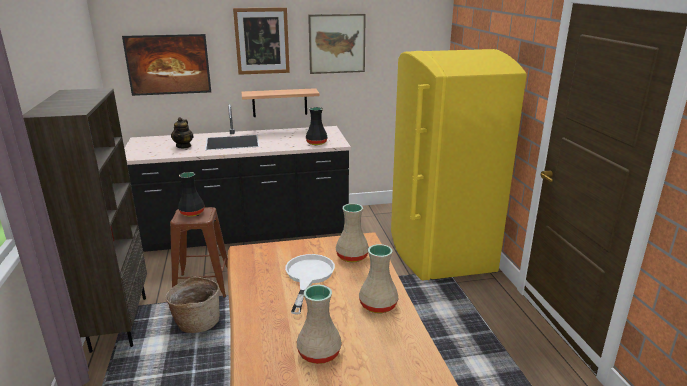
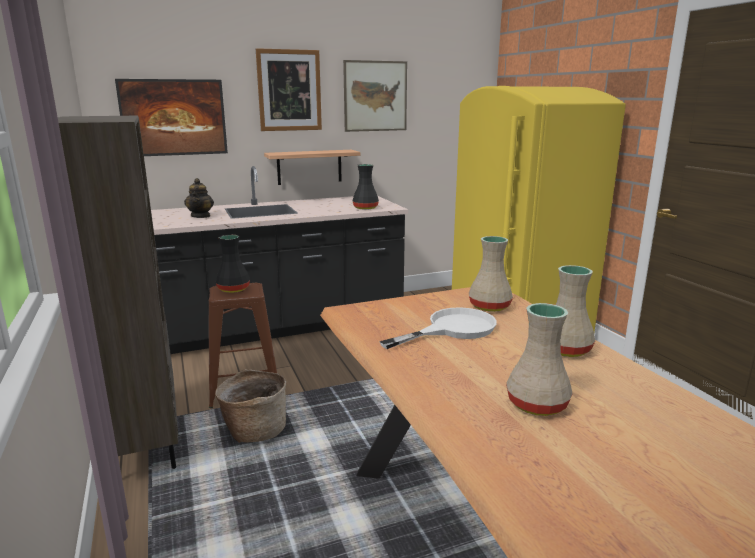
camera: 10 degrees left, 5 degrees down
white frying pan [285,254,335,314] -> white frying pan turned 60 degrees clockwise [379,307,497,349]

